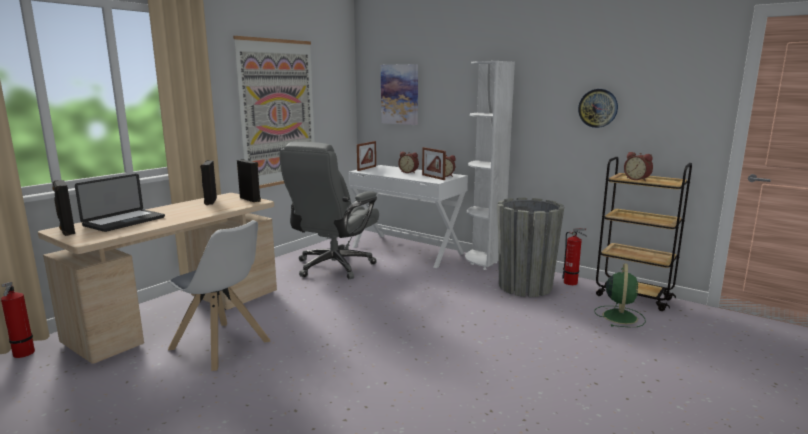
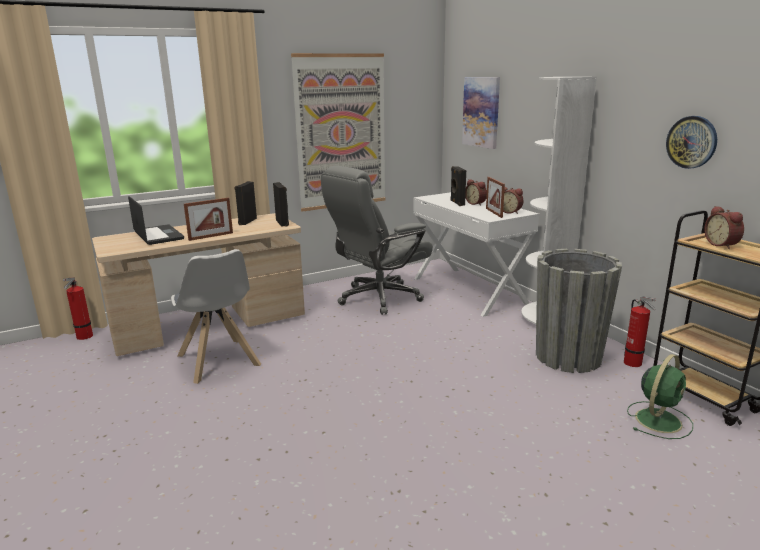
camera: 25 degrees right, 5 degrees up
black speaker [52,180,75,236] -> black speaker moved to [450,166,466,206]
laptop [75,174,165,232] -> laptop turned 90 degrees counterclockwise [128,196,184,245]
picture frame [357,141,376,171] -> picture frame moved to [184,198,233,241]

